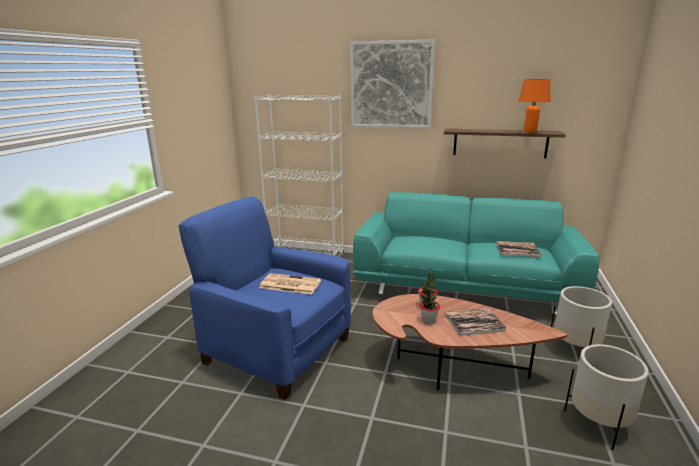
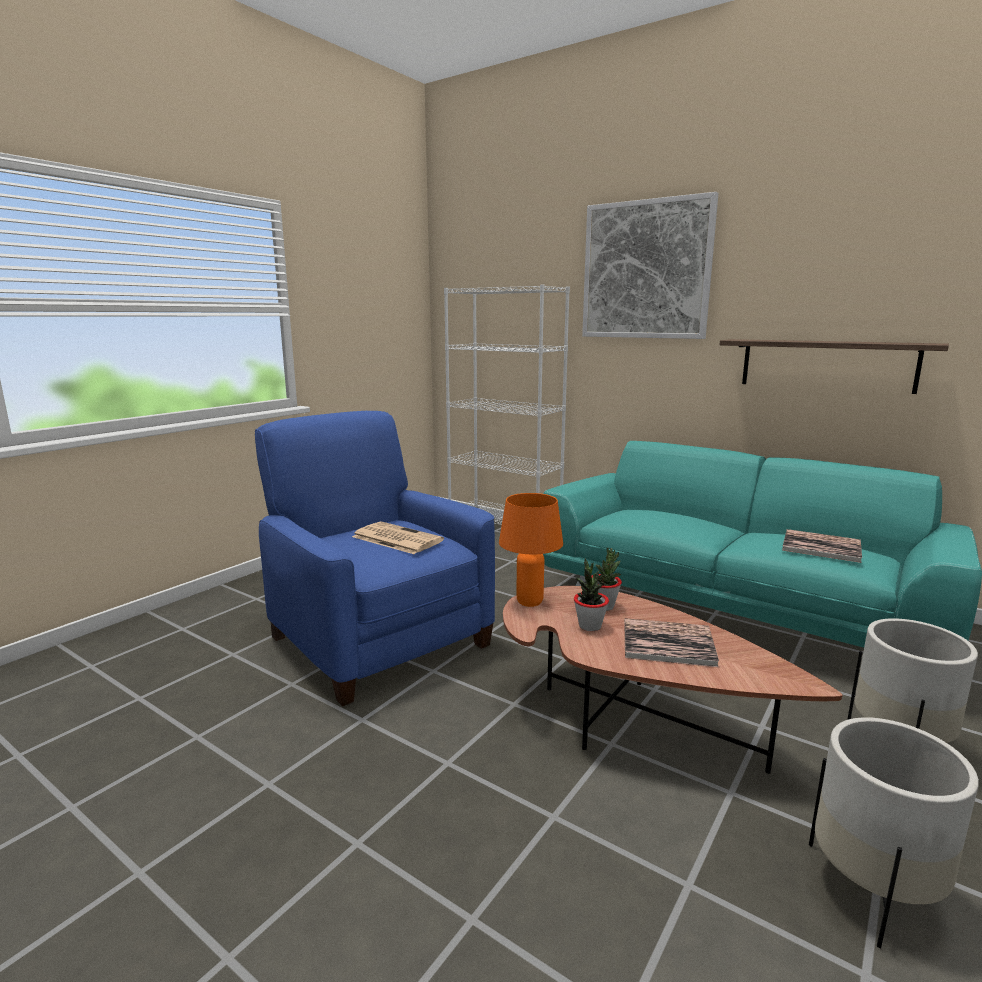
camera: 20 degrees right, 5 degrees down
orange table lamp [519,79,551,133] -> orange table lamp moved to [499,493,563,607]

